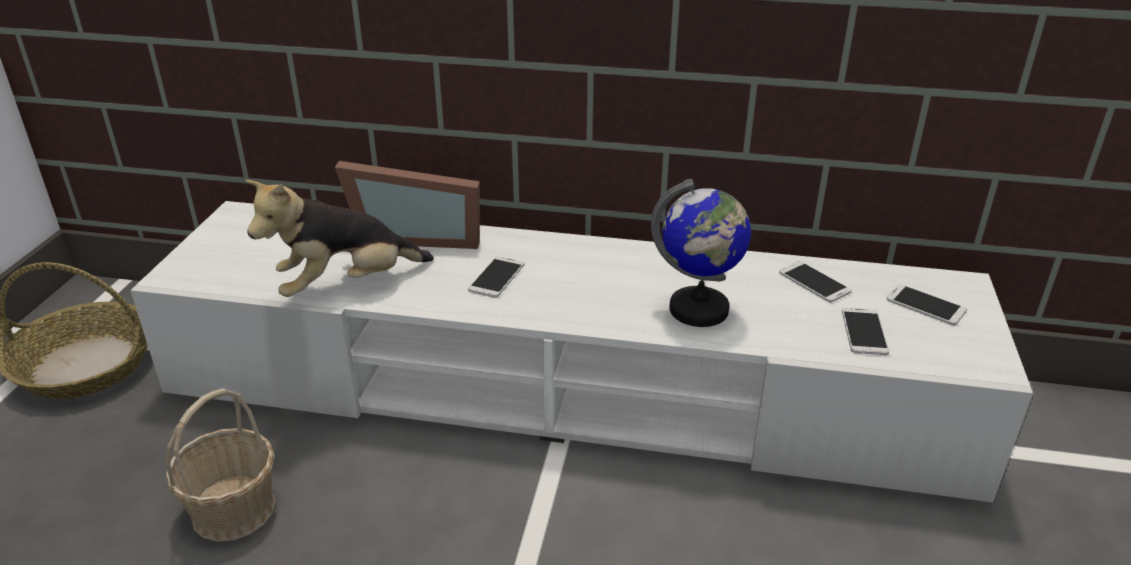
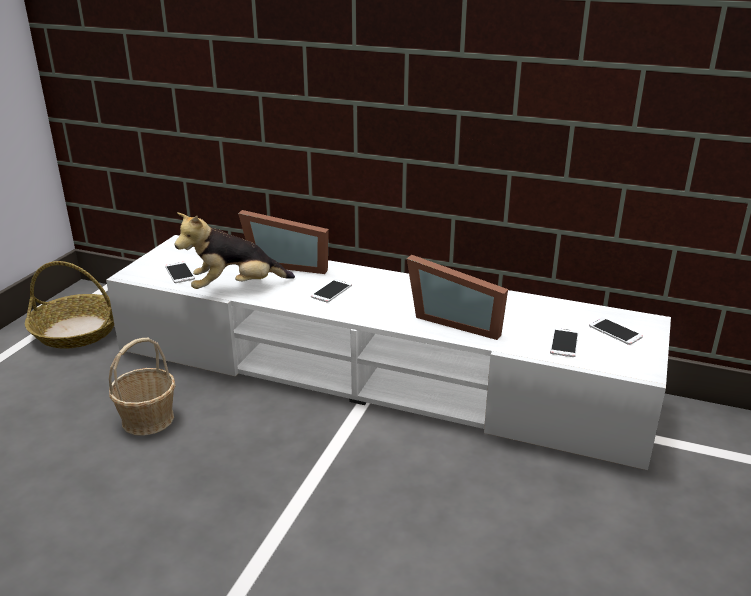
camera: 10 degrees right, 5 degrees down
globe [651,179,751,327] -> picture frame [407,255,508,340]
phone [779,261,852,303] -> phone moved to [165,262,195,283]

